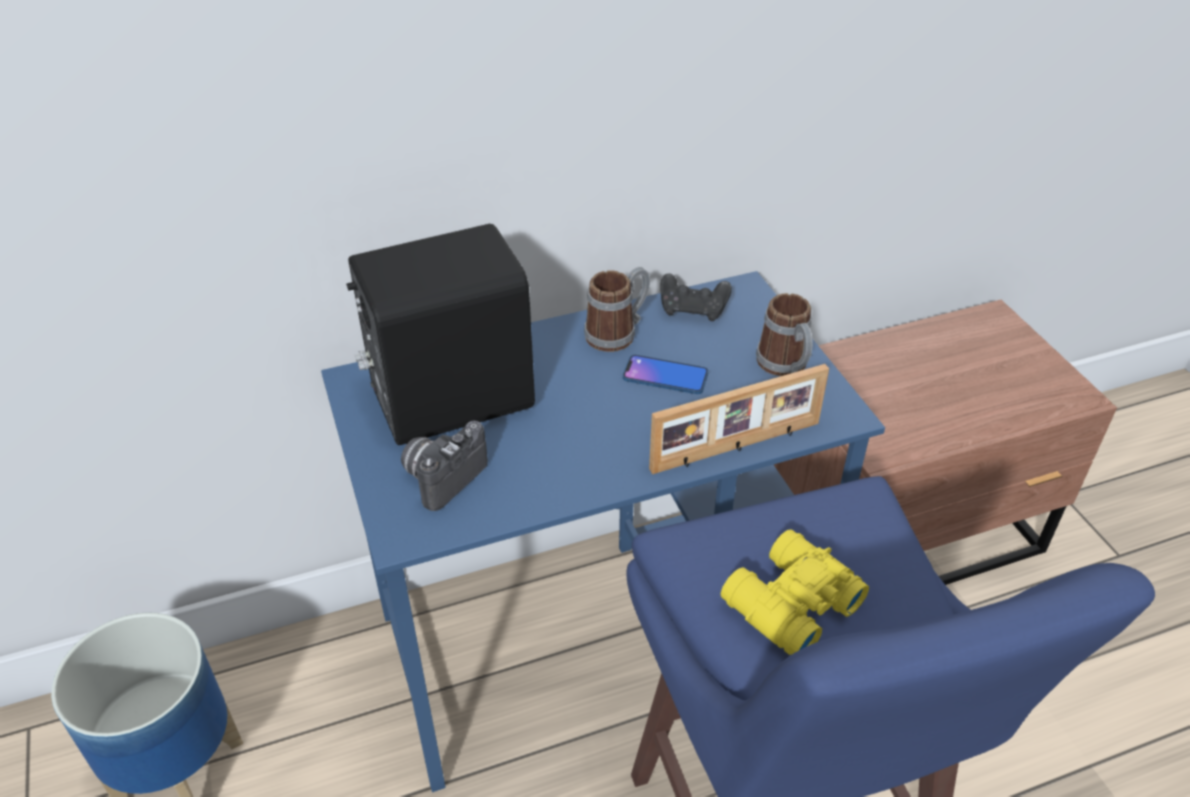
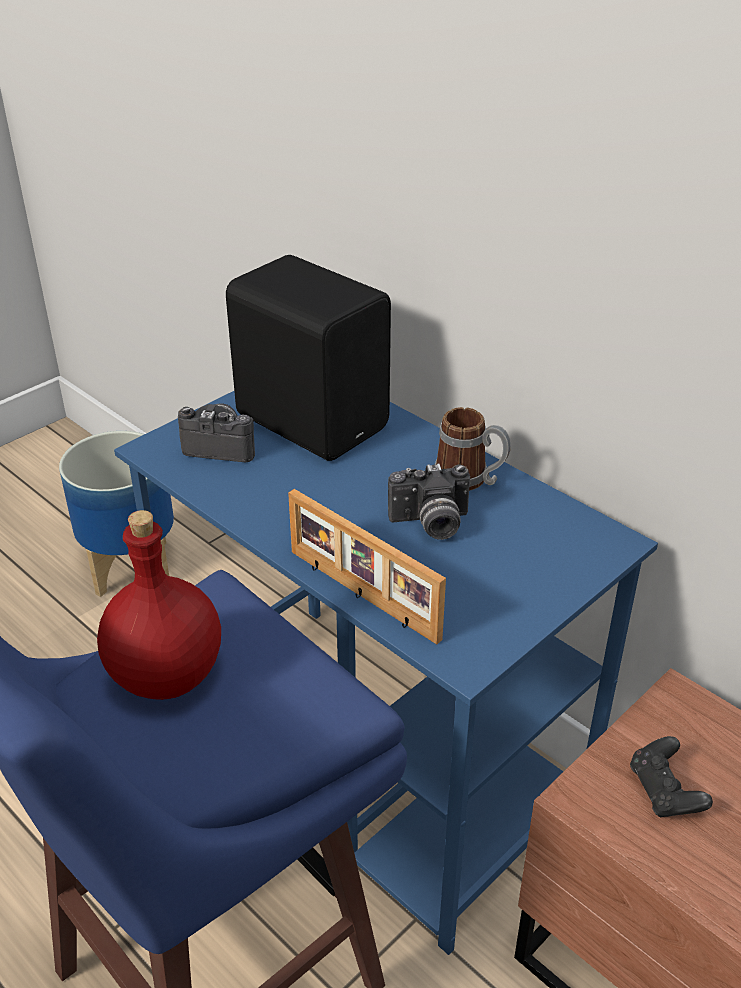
camera: 65 degrees right, 5 degrees down
phone [623,355,709,394] -> camera [388,463,470,540]
black game controller [660,273,732,321] -> black game controller moved to [630,736,713,817]
yellow binoculars [721,529,869,655] -> red bottle [97,510,221,700]
mug [756,293,812,376] -> none

